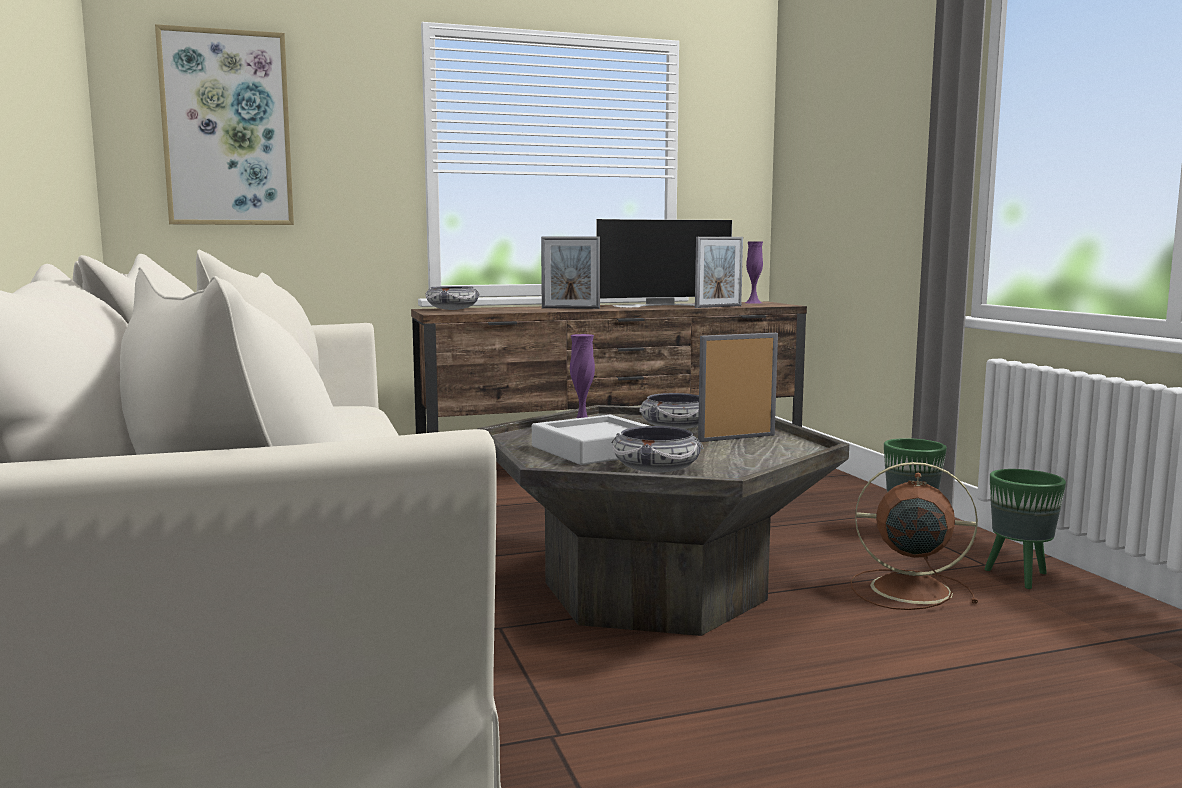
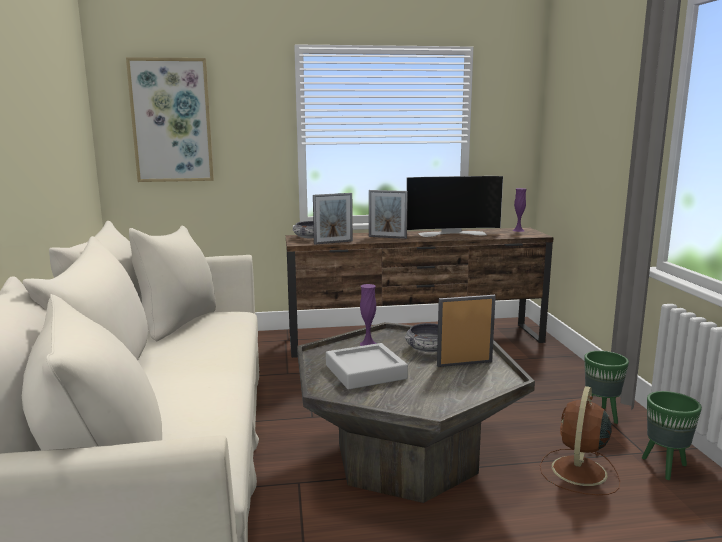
camera: 10 degrees right, 5 degrees up
bowl [611,426,703,473] -> none
picture frame [695,237,743,308] -> picture frame moved to [313,193,353,245]
brown fan [851,462,978,610] -> brown fan turned 90 degrees counterclockwise [540,386,620,495]

